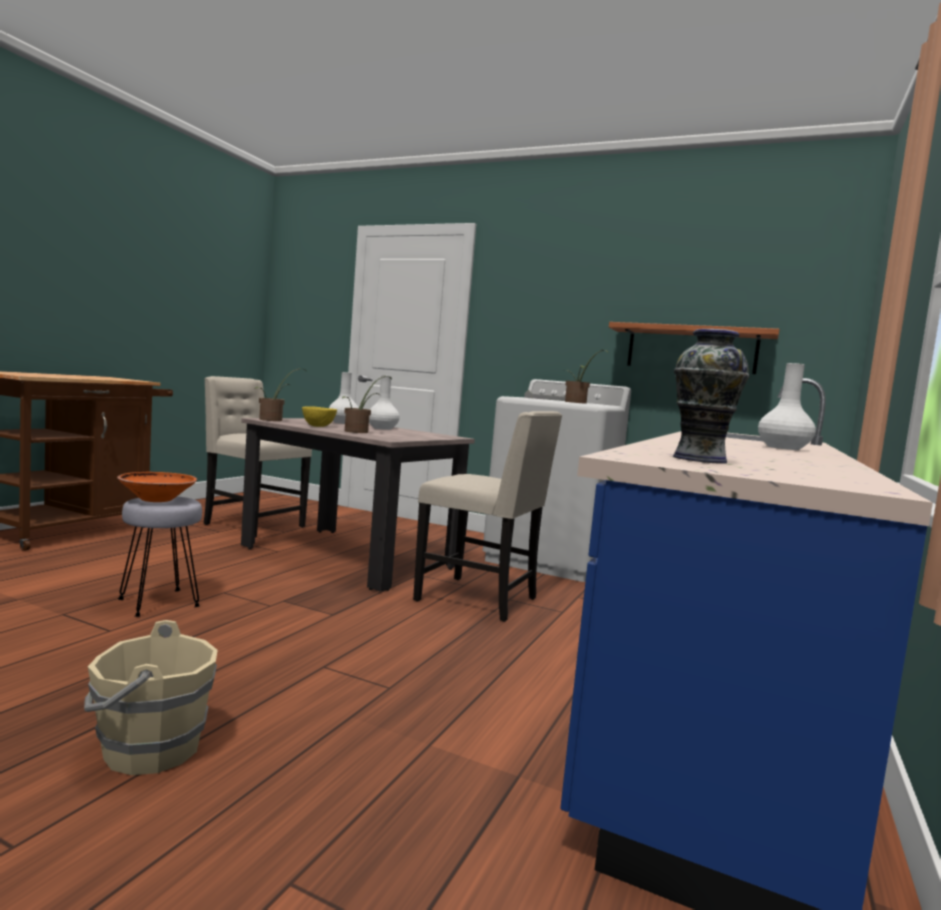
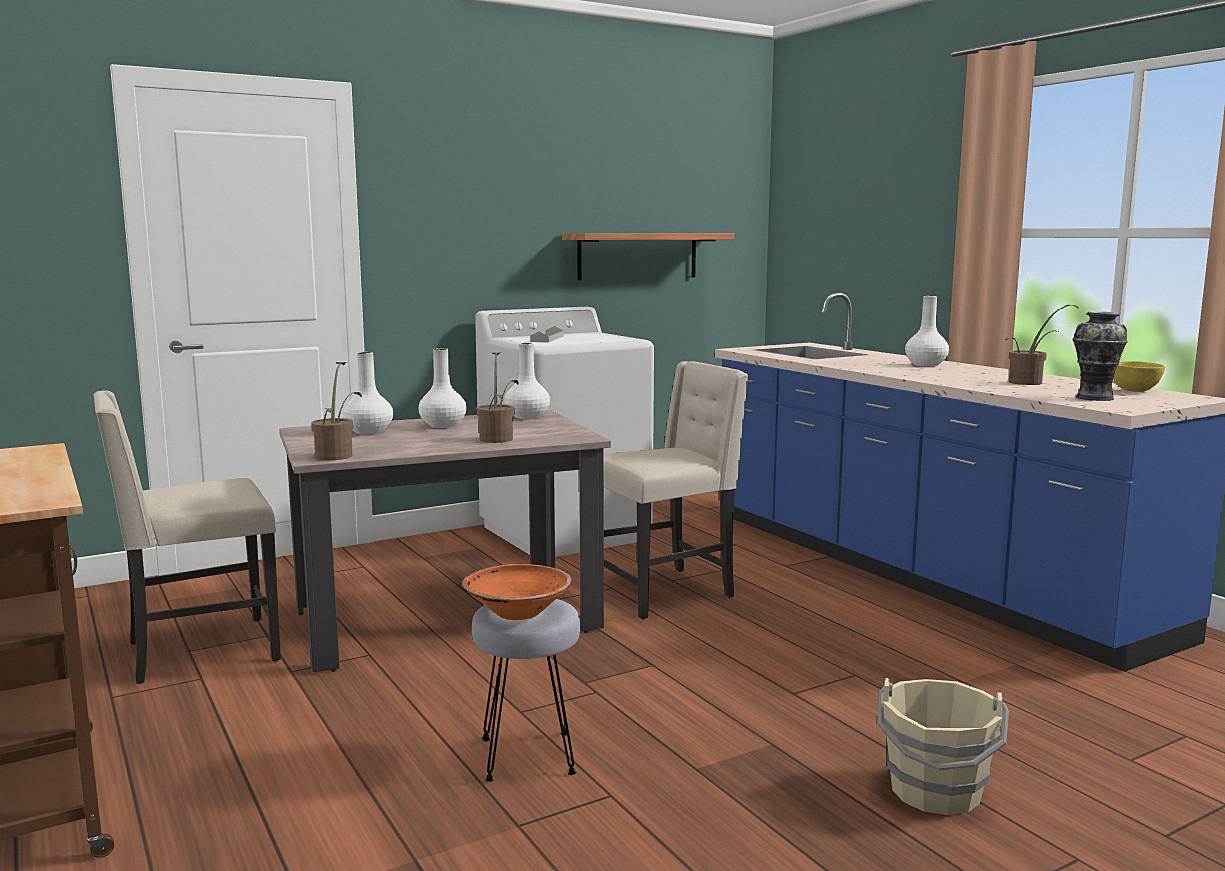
camera: 55 degrees left, 5 degrees up
yellow bowl [302,406,337,427] -> yellow bowl moved to [1113,361,1165,392]
potted plant [562,350,608,404] -> potted plant moved to [1006,305,1079,385]
none -> white vase [504,343,550,419]

